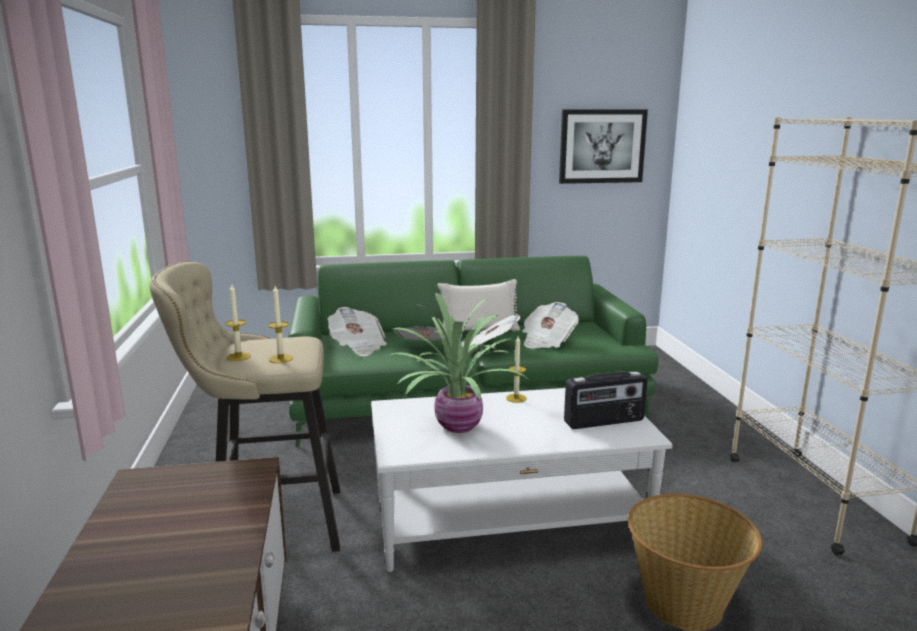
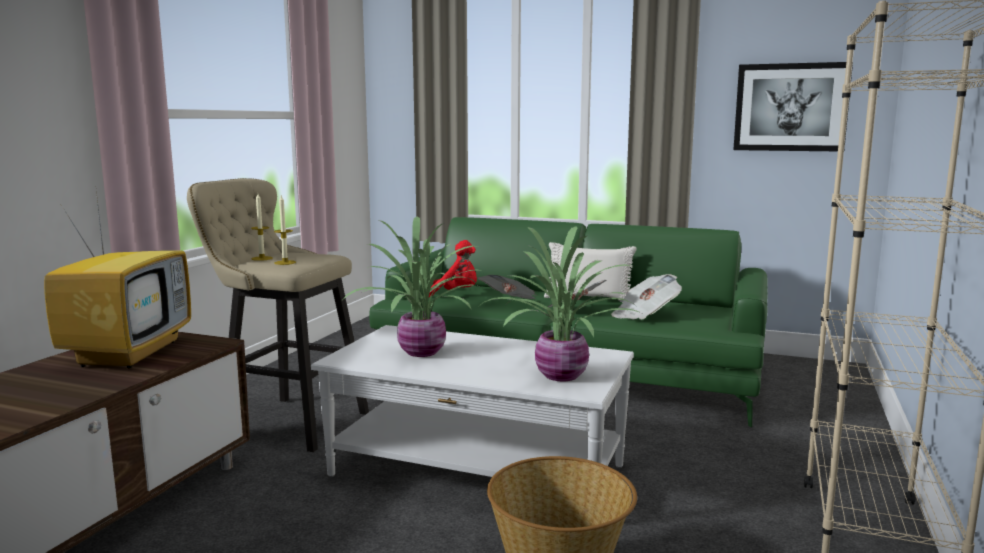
camera: 30 degrees right, 5 degrees down
newspaper [328,307,387,356] -> red plush toy [429,240,477,297]
candle [506,336,527,403] -> none
radio [564,371,647,429] -> potted plant [483,226,644,381]
none -> television [44,191,191,369]

